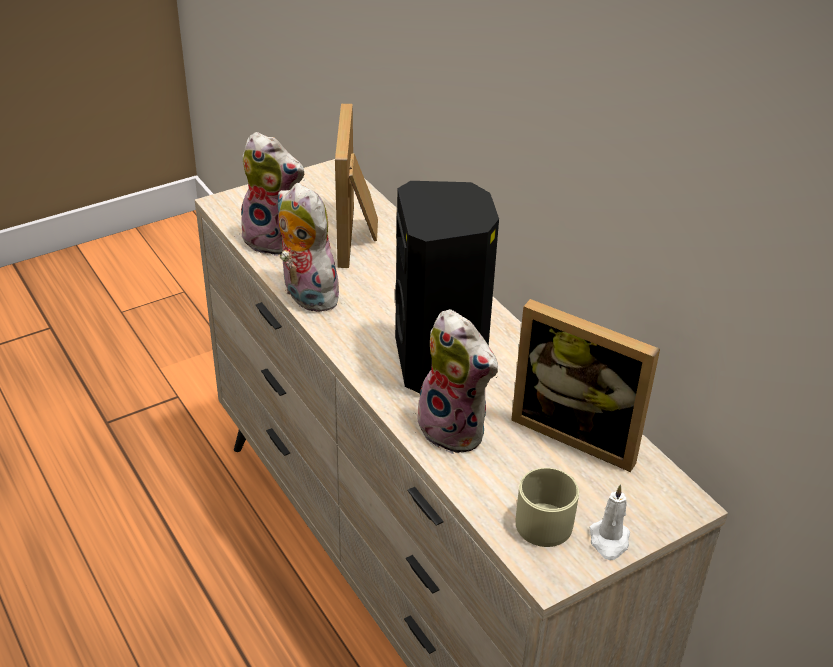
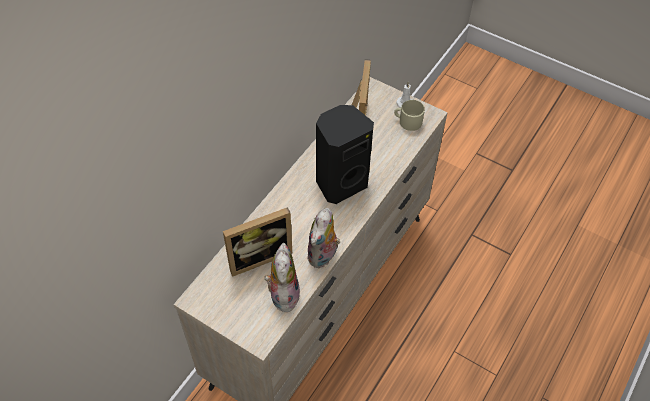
camera: 115 degrees left, 15 degrees up
plush toy [417,309,498,454] -> none

